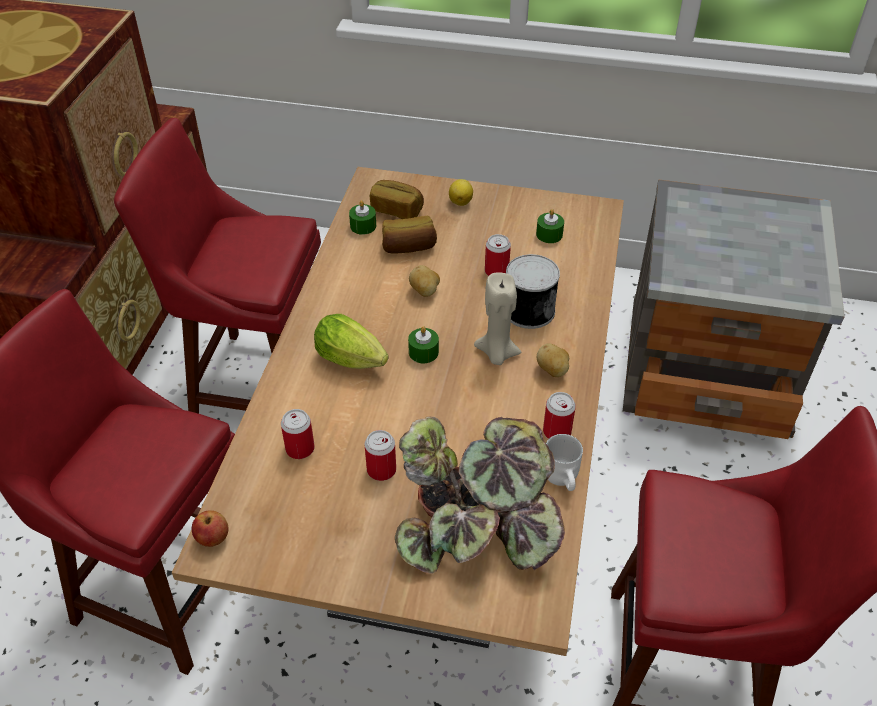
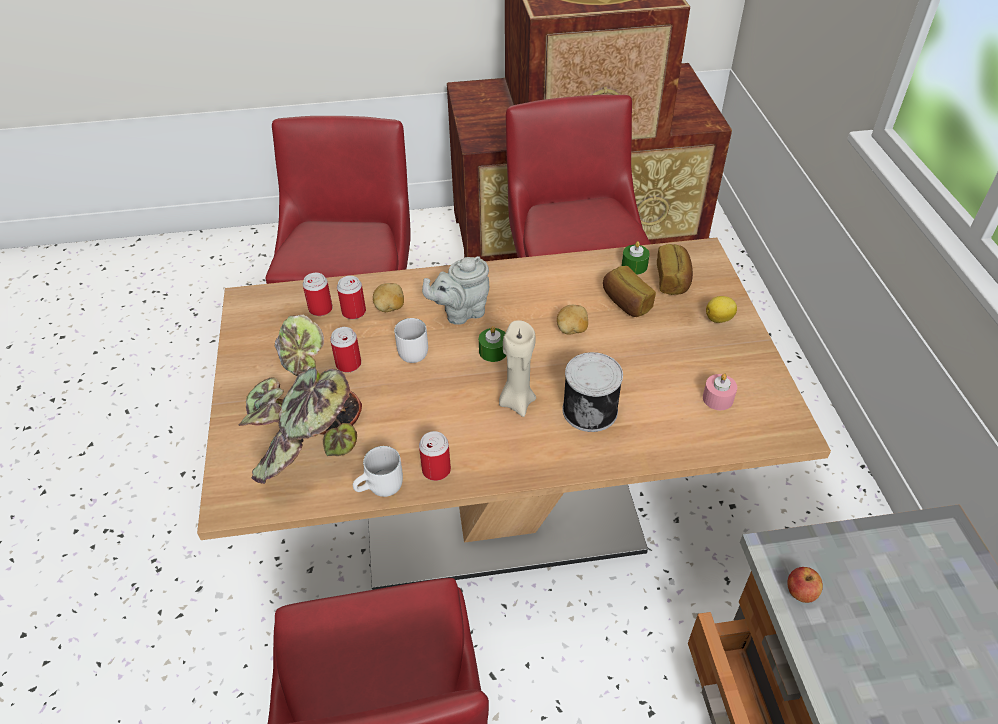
camera: 70 degrees right, 0 degrees up
apple [192,510,229,547] -> apple moved to [787,567,823,603]
lettuce [314,314,388,369] -> grey teapot [422,256,489,325]
can [485,234,511,276] -> can moved to [303,273,333,316]
green candle [536,209,564,243] -> pink candle [703,373,737,410]
potato [537,343,569,377] -> potato moved to [373,283,404,312]
none -> white mug [394,318,428,363]

